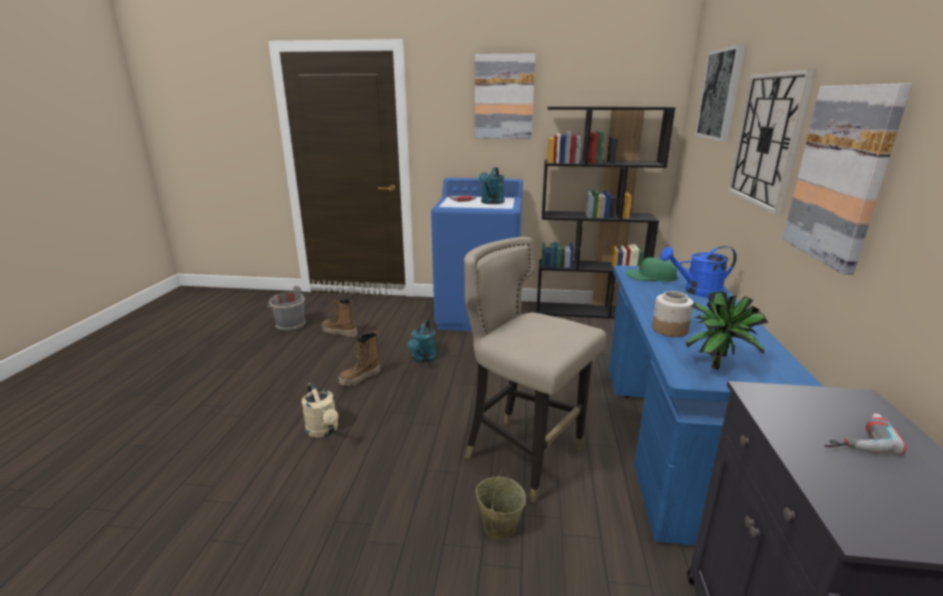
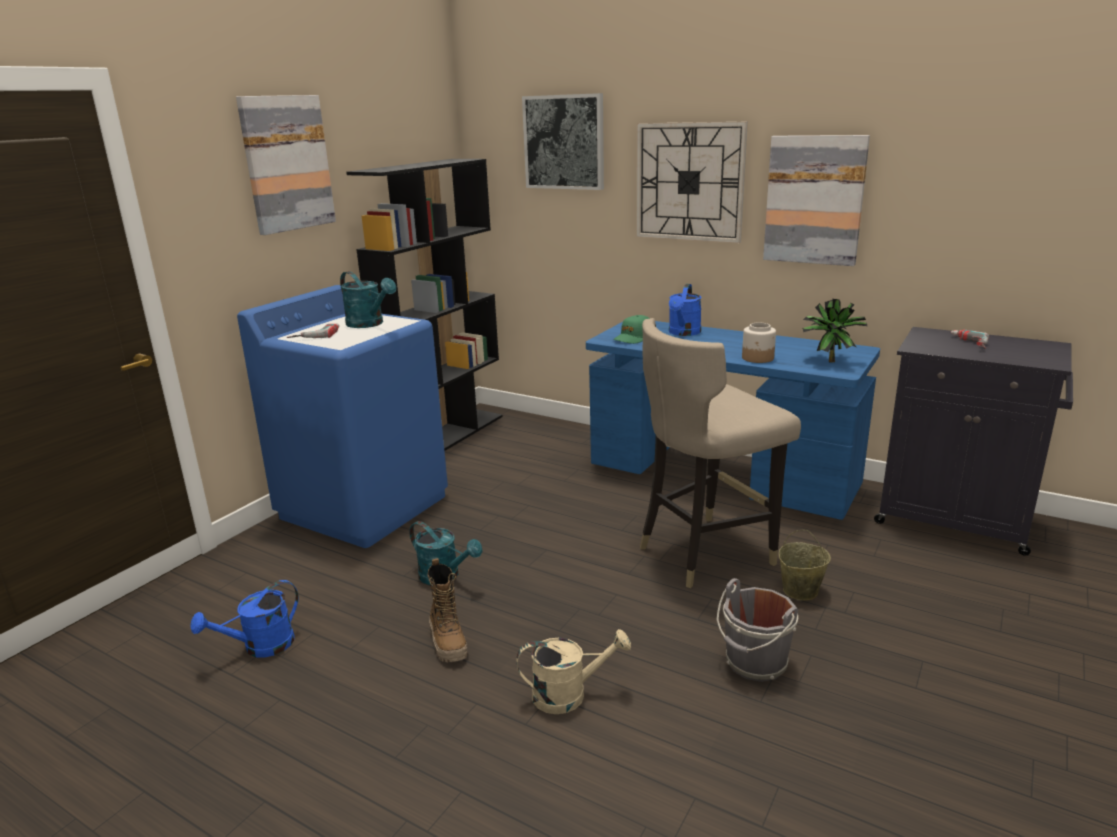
camera: 65 degrees left, 0 degrees up
grey bucket [267,286,306,331] -> grey bucket moved to [716,578,798,682]
boot [322,299,357,337] -> blue watering can [190,580,299,658]

